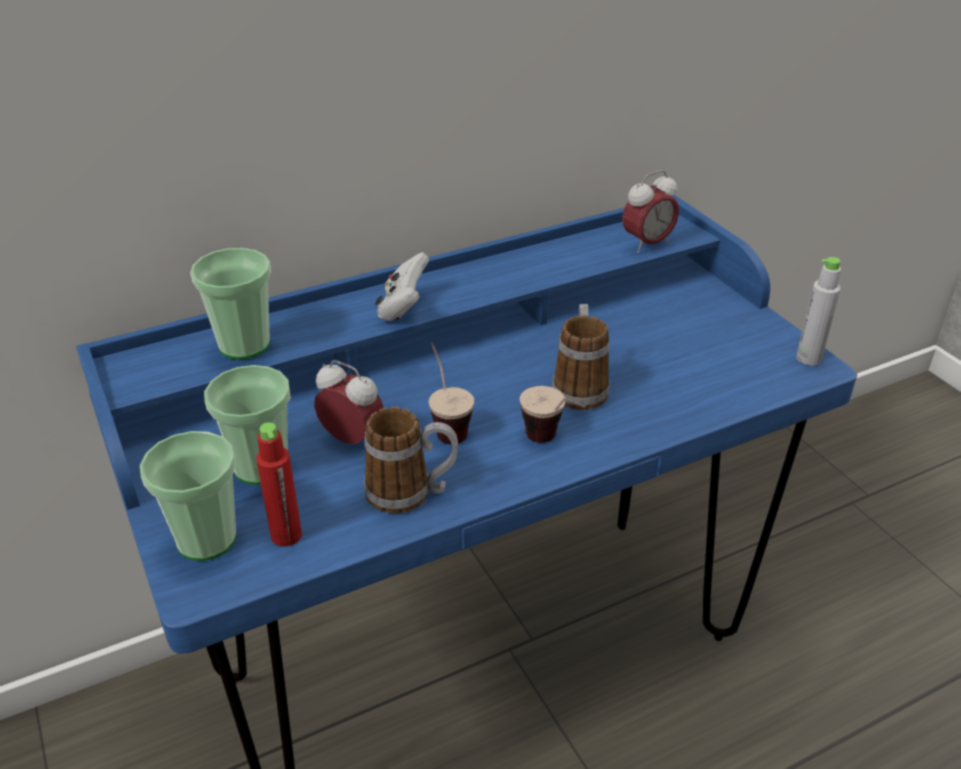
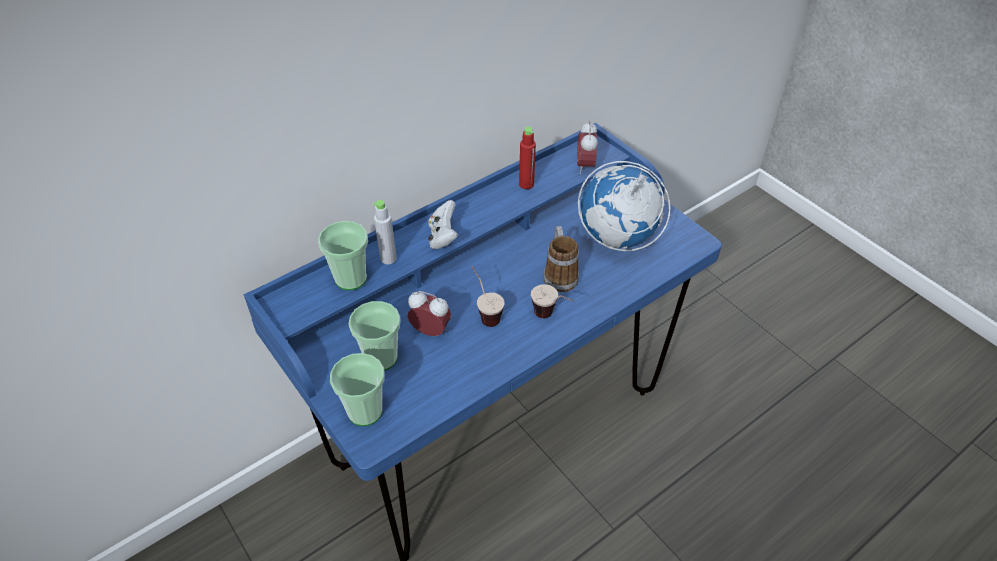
camera: 10 degrees left, 10 degrees up
red bottle [256,423,302,547] -> red bottle moved to [519,127,536,189]
mug [364,407,458,513] -> none
alarm clock [622,170,679,253] -> alarm clock turned 135 degrees clockwise [577,121,598,174]
grey bottle [796,257,841,366] -> grey bottle moved to [373,200,397,264]
none -> globe [578,161,671,251]

